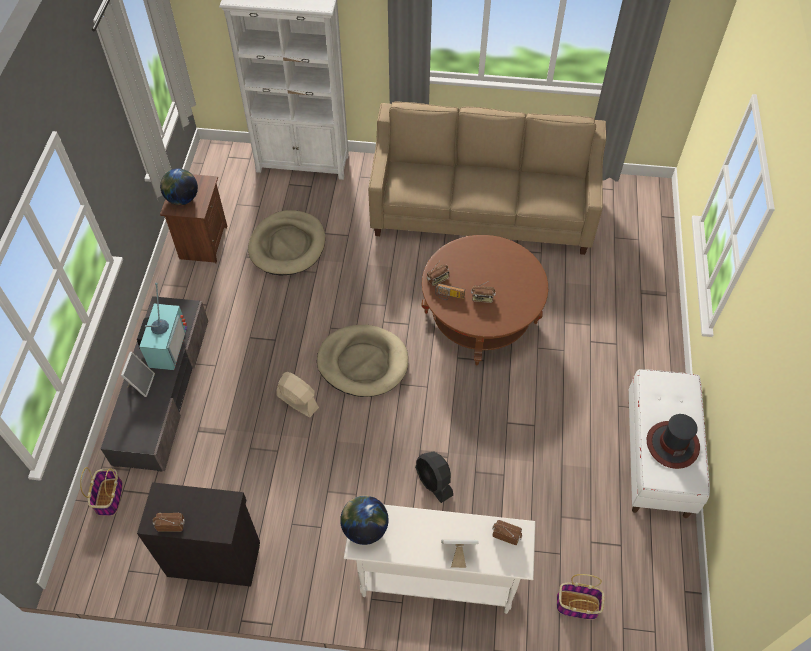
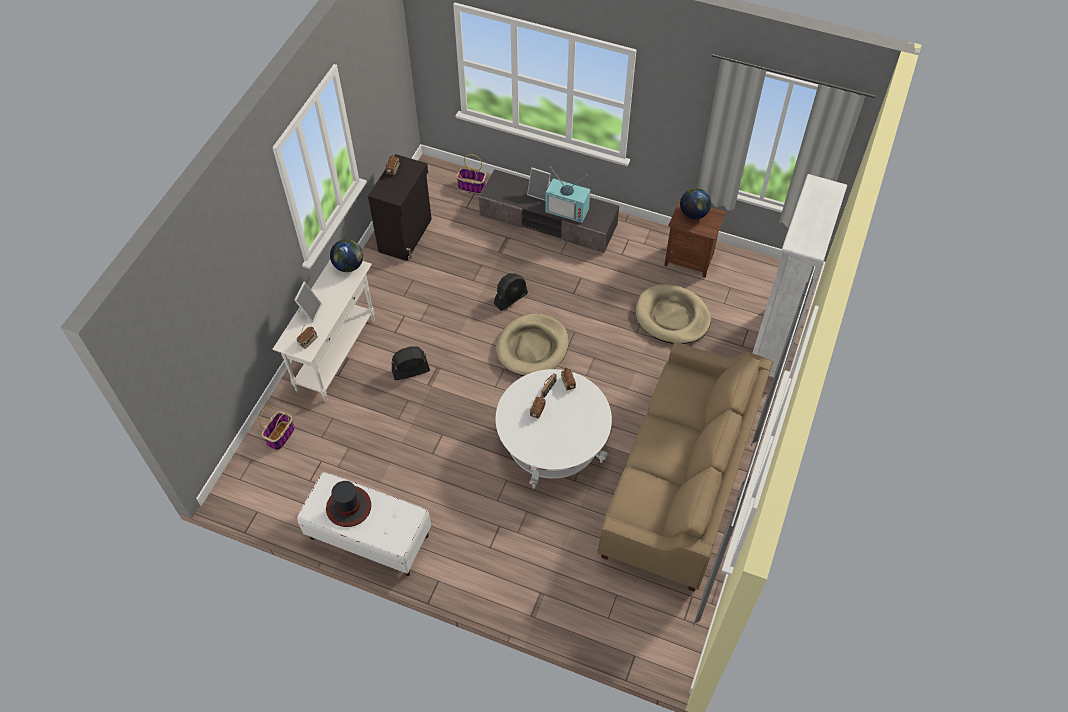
camera: 105 degrees right, 0 degrees up
beige fan [276,372,319,417] -> black fan [494,273,528,311]
brown coffee table [421,235,548,365] -> white coffee table [496,369,612,489]

